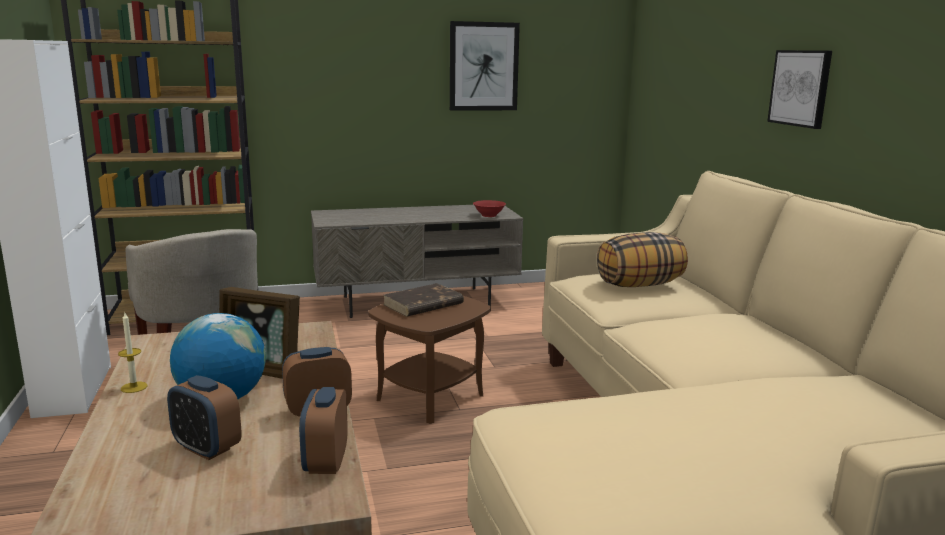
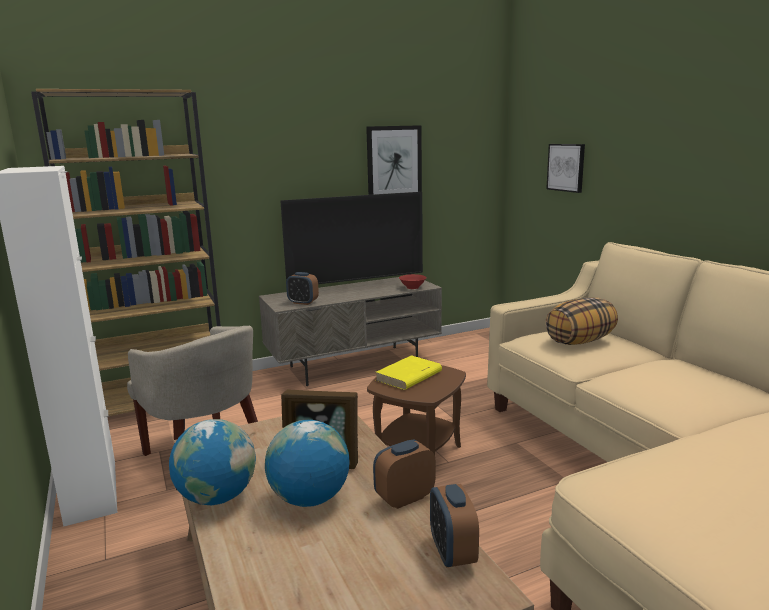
camera: 10 degrees left, 0 degrees up
candle [118,313,147,393] -> globe [169,419,256,505]
alarm clock [167,375,242,460] -> alarm clock moved to [286,272,319,305]
brown book [383,283,464,317] -> yellow book [375,355,442,390]
picture [767,50,832,129] -> picture moved to [546,144,585,193]
none -> television [280,192,423,284]

